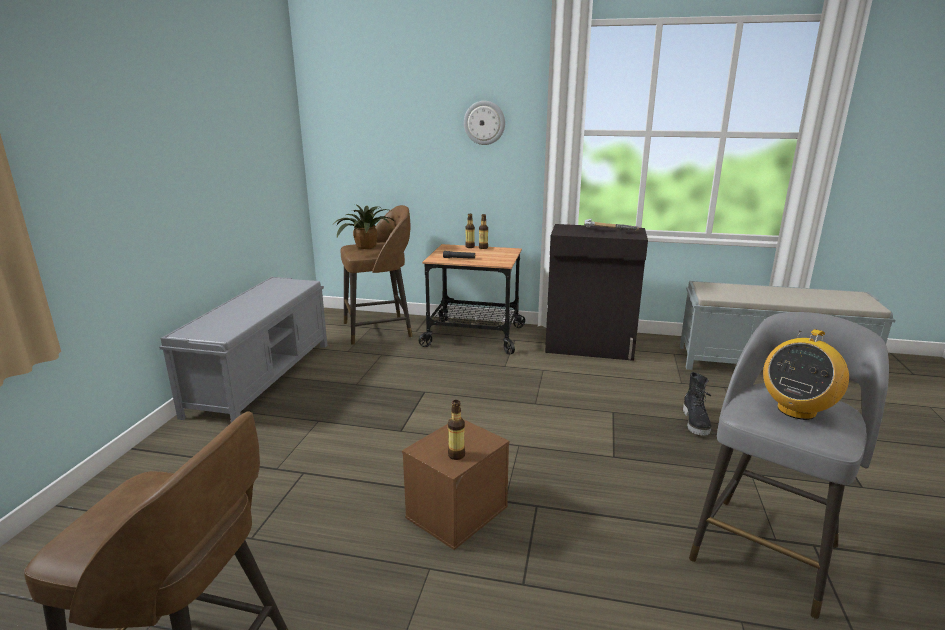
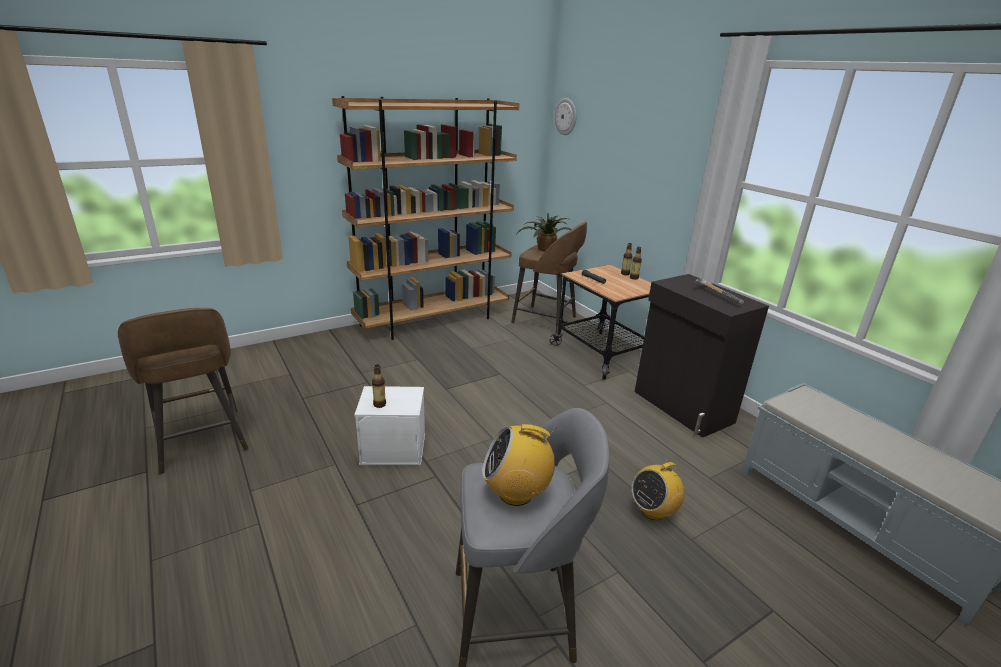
camera: 45 degrees right, 5 degrees up
grey bench [159,277,328,423] -> brown bookcase [332,96,519,340]
brown storage box [402,419,509,550] -> white storage box [354,386,425,465]
wall clock [464,101,505,145] -> wall clock moved to [555,98,576,135]
black boot [683,372,712,436] -> radio [632,458,685,520]

